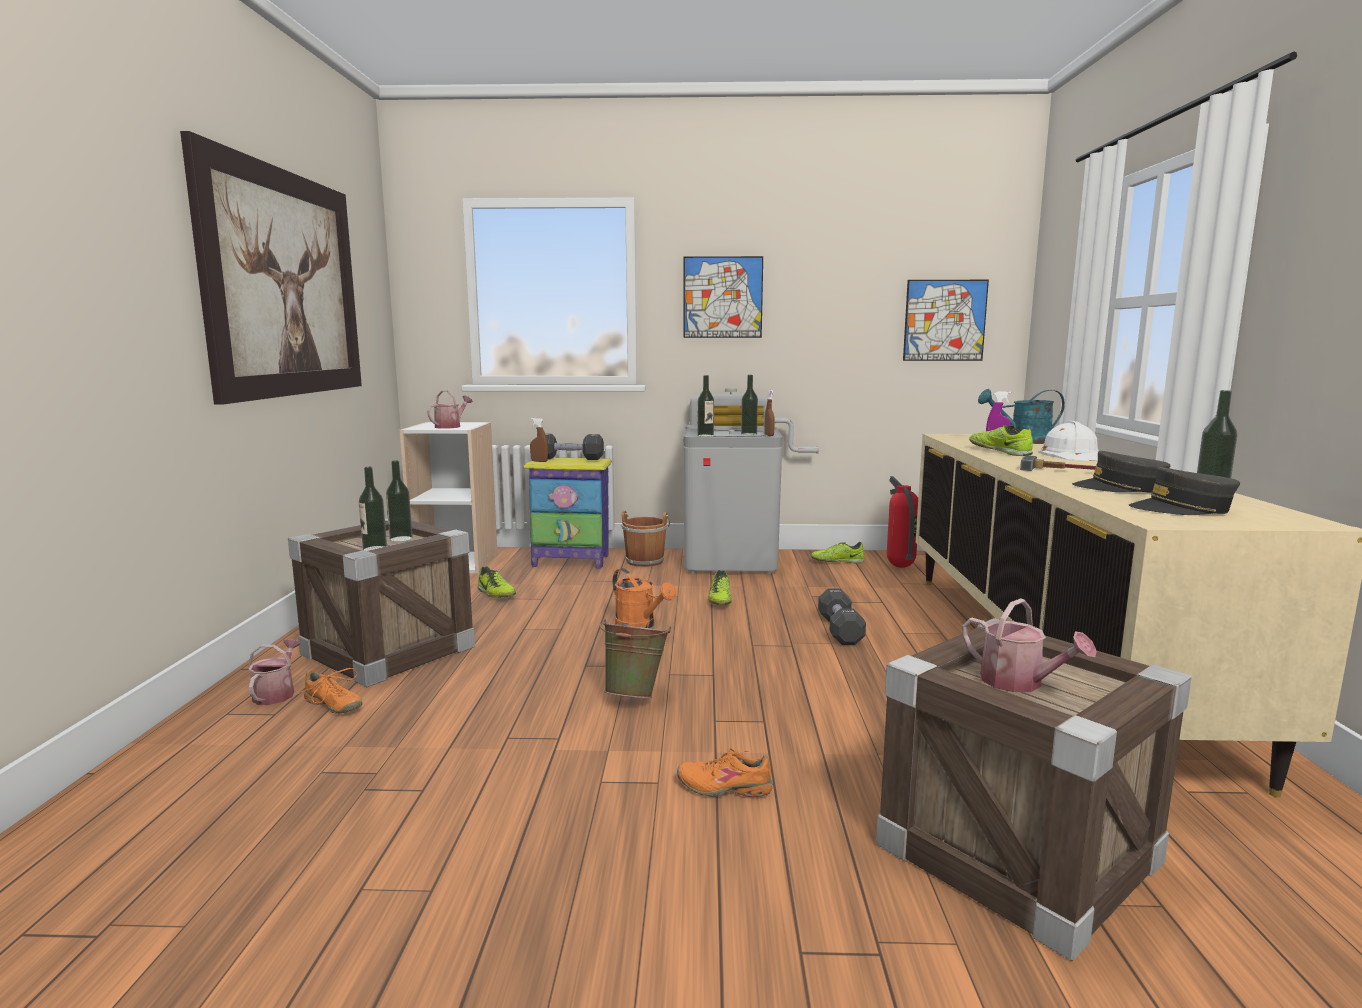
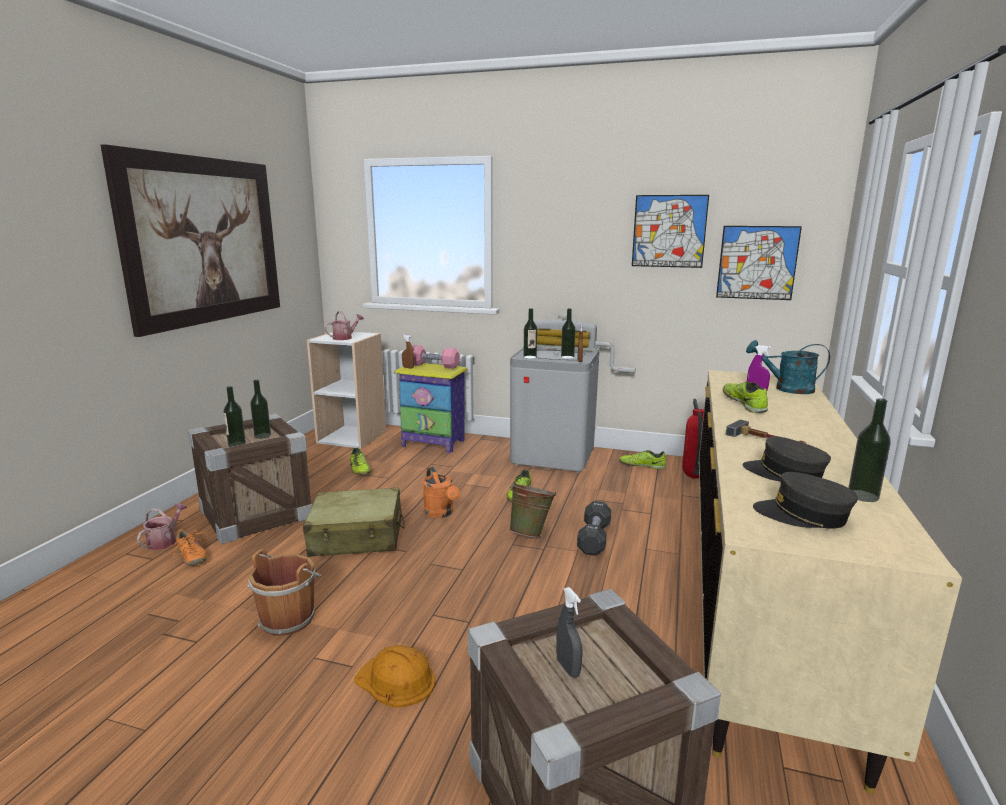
camera: 15 degrees right, 5 degrees up
black dumbbell [545,434,604,460] -> pink dumbbell [412,345,460,369]
green bucket [600,619,671,698] -> green bucket moved to [509,481,556,538]
brown bucket [621,511,670,567] -> brown bucket moved to [247,549,322,636]
orange shoe [677,748,773,797] -> orange hard hat [354,645,435,708]
picture [683,256,763,338] -> picture moved to [632,195,709,268]
watering can [962,598,1097,692] -> grey spray bottle [556,587,583,678]
white hard hat [1038,421,1099,461] -> none
none -> beige suitcase [303,487,405,557]

